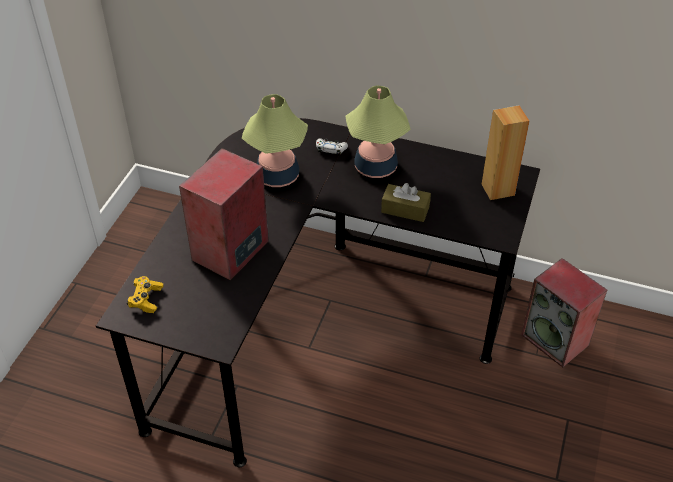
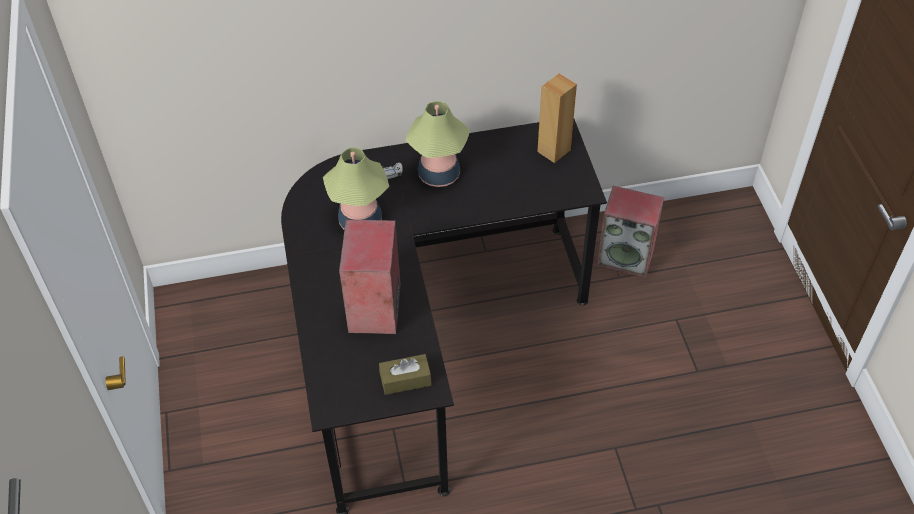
camera: 30 degrees left, 5 degrees up
yellow game controller [127,276,163,313] -> none
brown tissue box [381,183,431,222] -> brown tissue box moved to [379,354,431,395]

